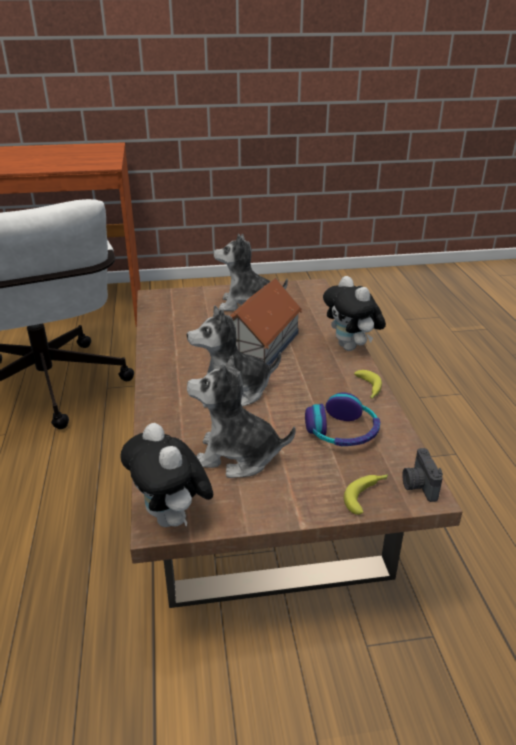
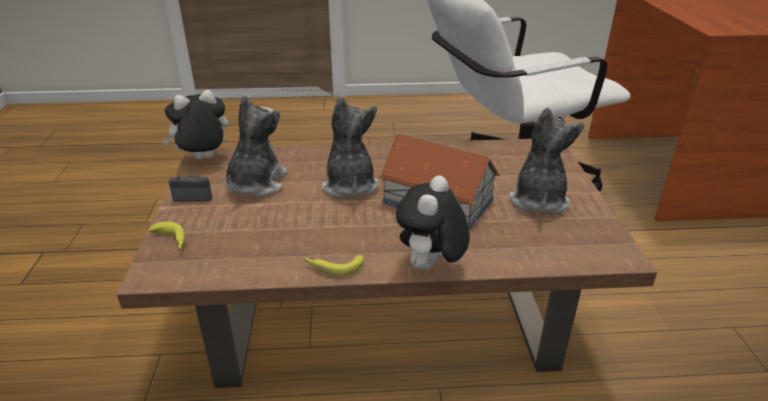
camera: 95 degrees right, 0 degrees up
headphones [305,393,380,446] -> none
plush toy [323,276,386,351] -> plush toy turned 45 degrees counterclockwise [396,176,470,270]
camera [402,448,443,502] -> camera moved to [169,175,212,202]

